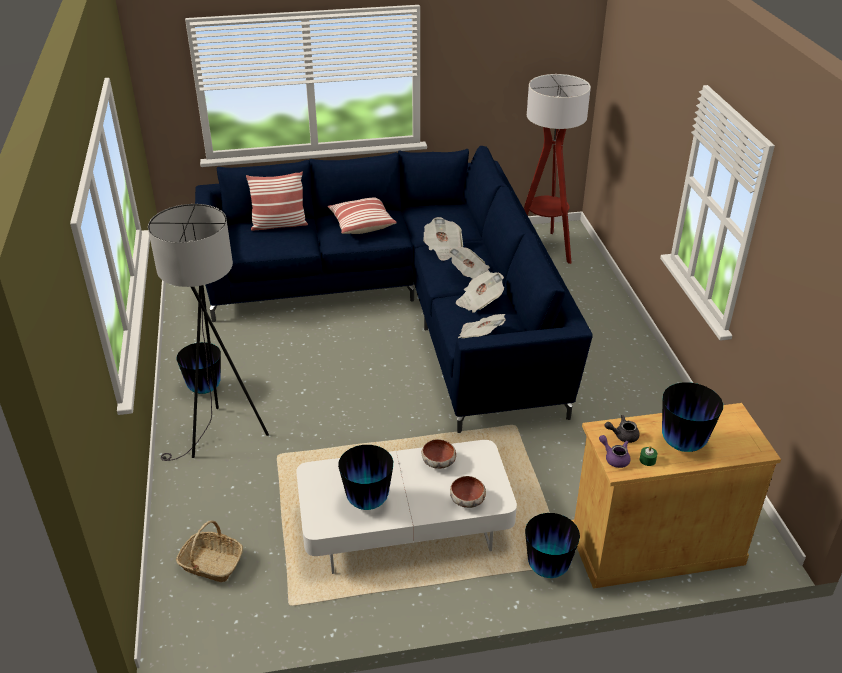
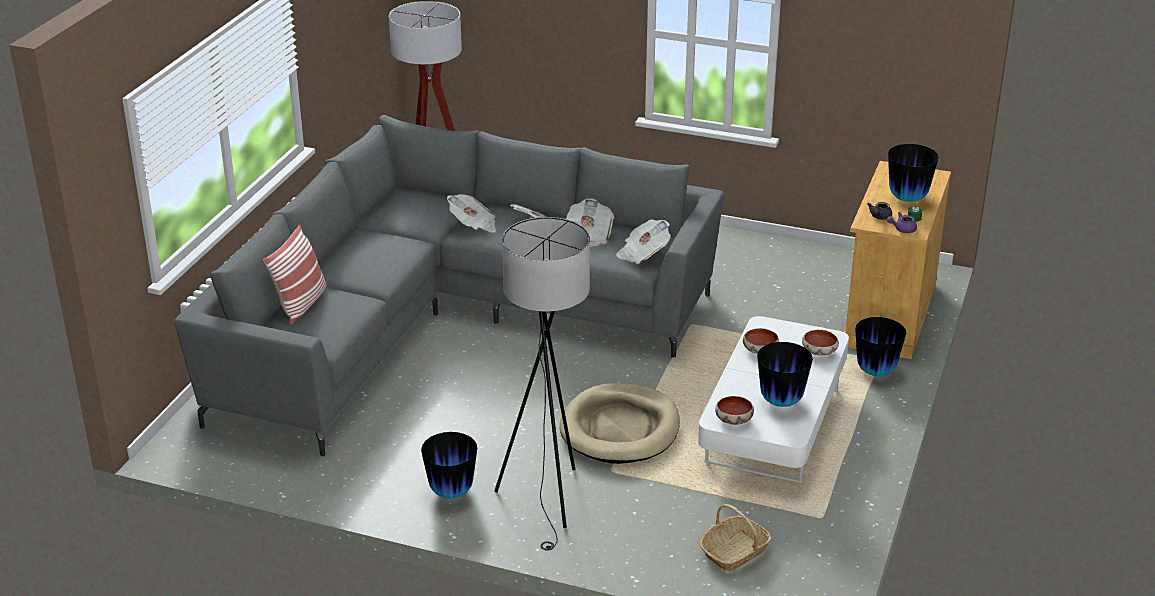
camera: 60 degrees left, 5 degrees down
blue sofa [195,146,593,433] -> grey sofa [174,115,724,456]
pillow [328,197,397,234] -> none
none -> beige dog bed [560,383,680,464]
none -> bowl [715,396,754,425]

